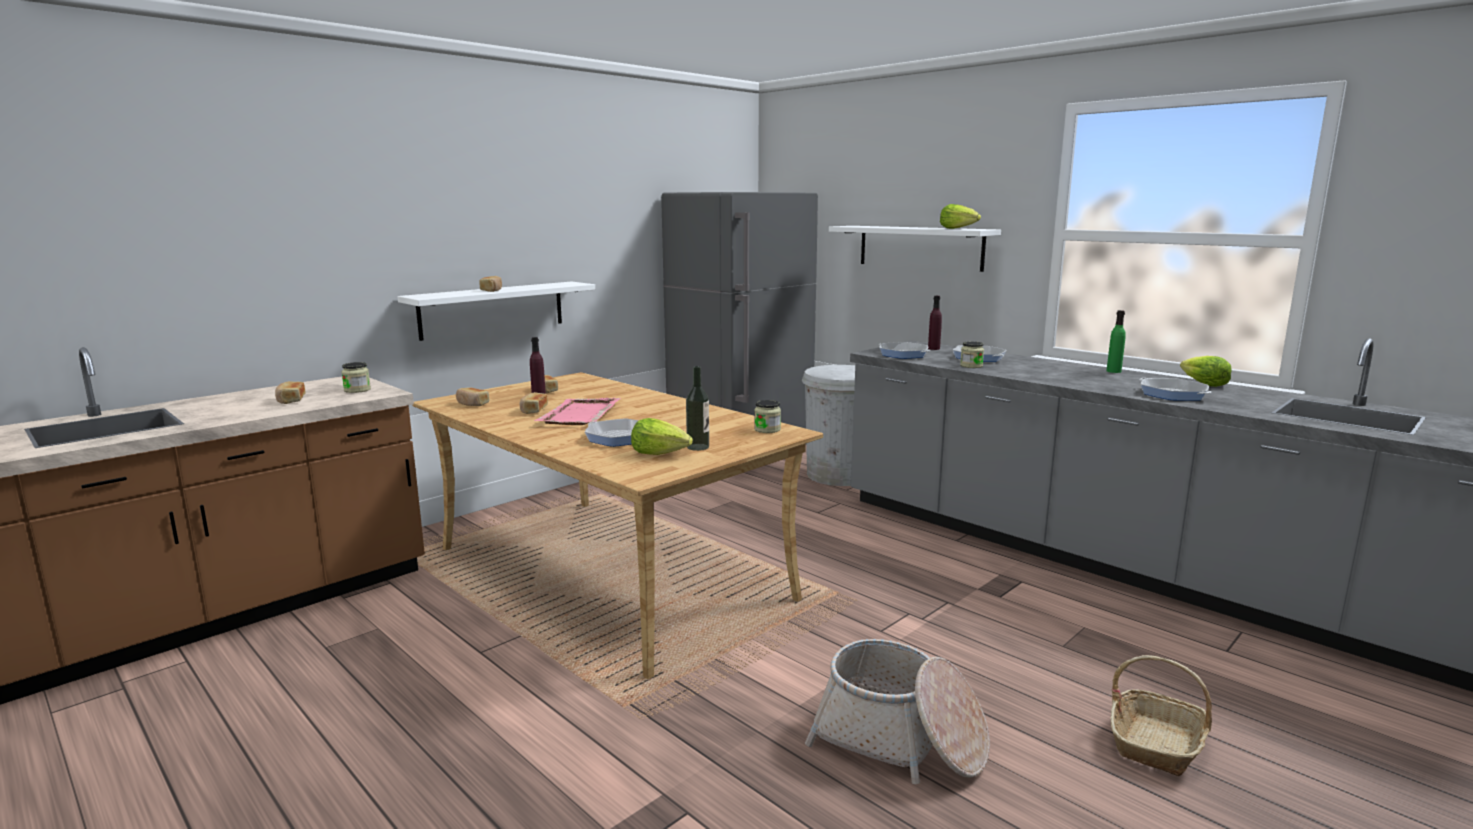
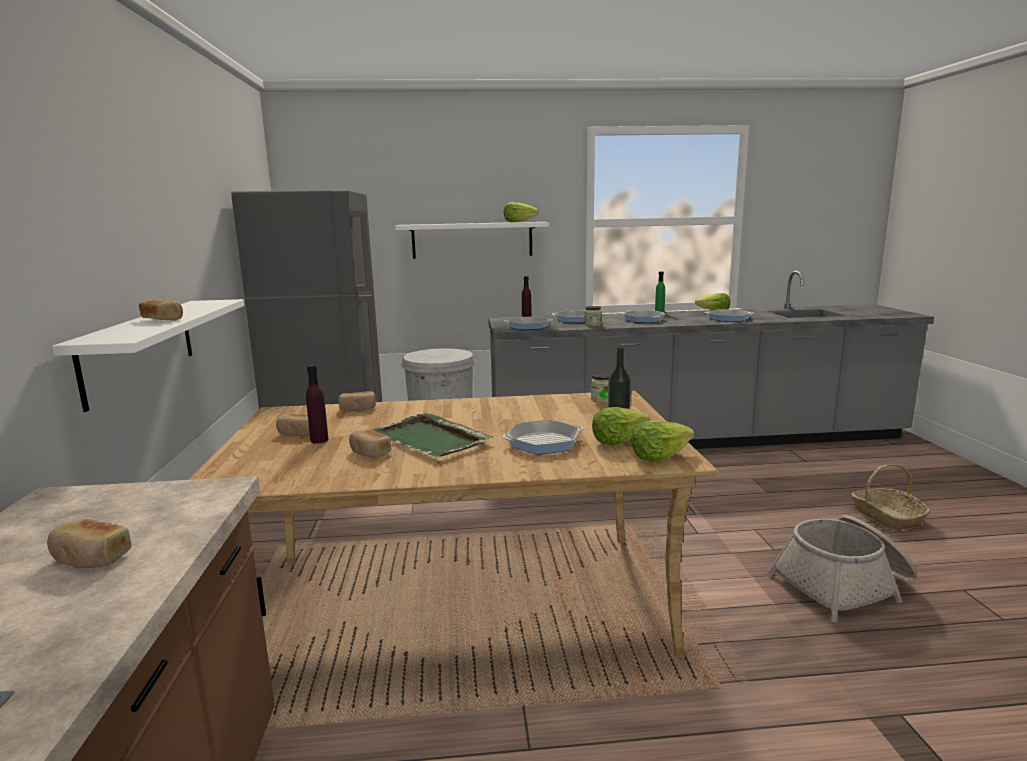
camera: 50 degrees left, 0 degrees up
jar [341,362,371,393] -> none
bread [456,387,489,406] -> bread moved to [338,391,376,411]
pink tray [534,398,621,425] -> green tray [372,413,493,457]
none -> frying pan [623,310,665,323]
none -> lettuce [631,420,694,462]

